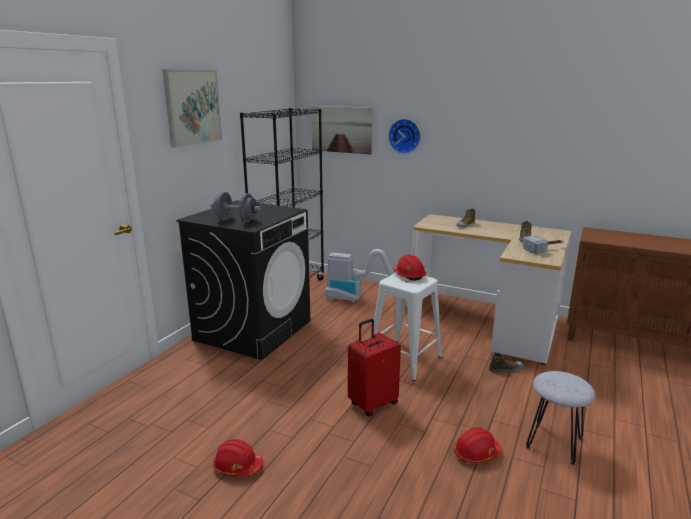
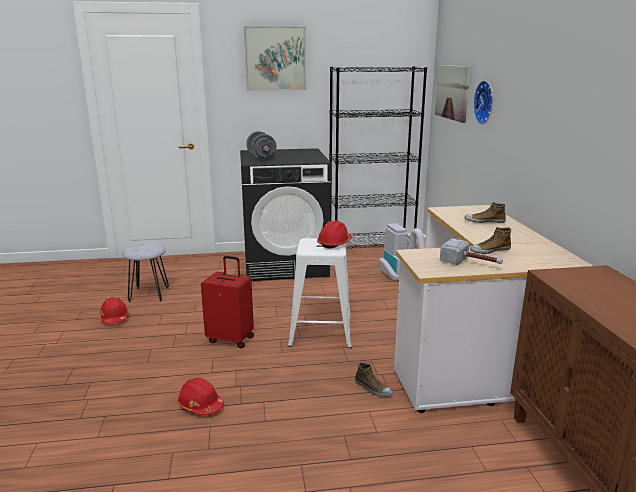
camera: 55 degrees right, 0 degrees up
grey stool [526,371,596,465] -> grey stool moved to [122,243,169,302]

